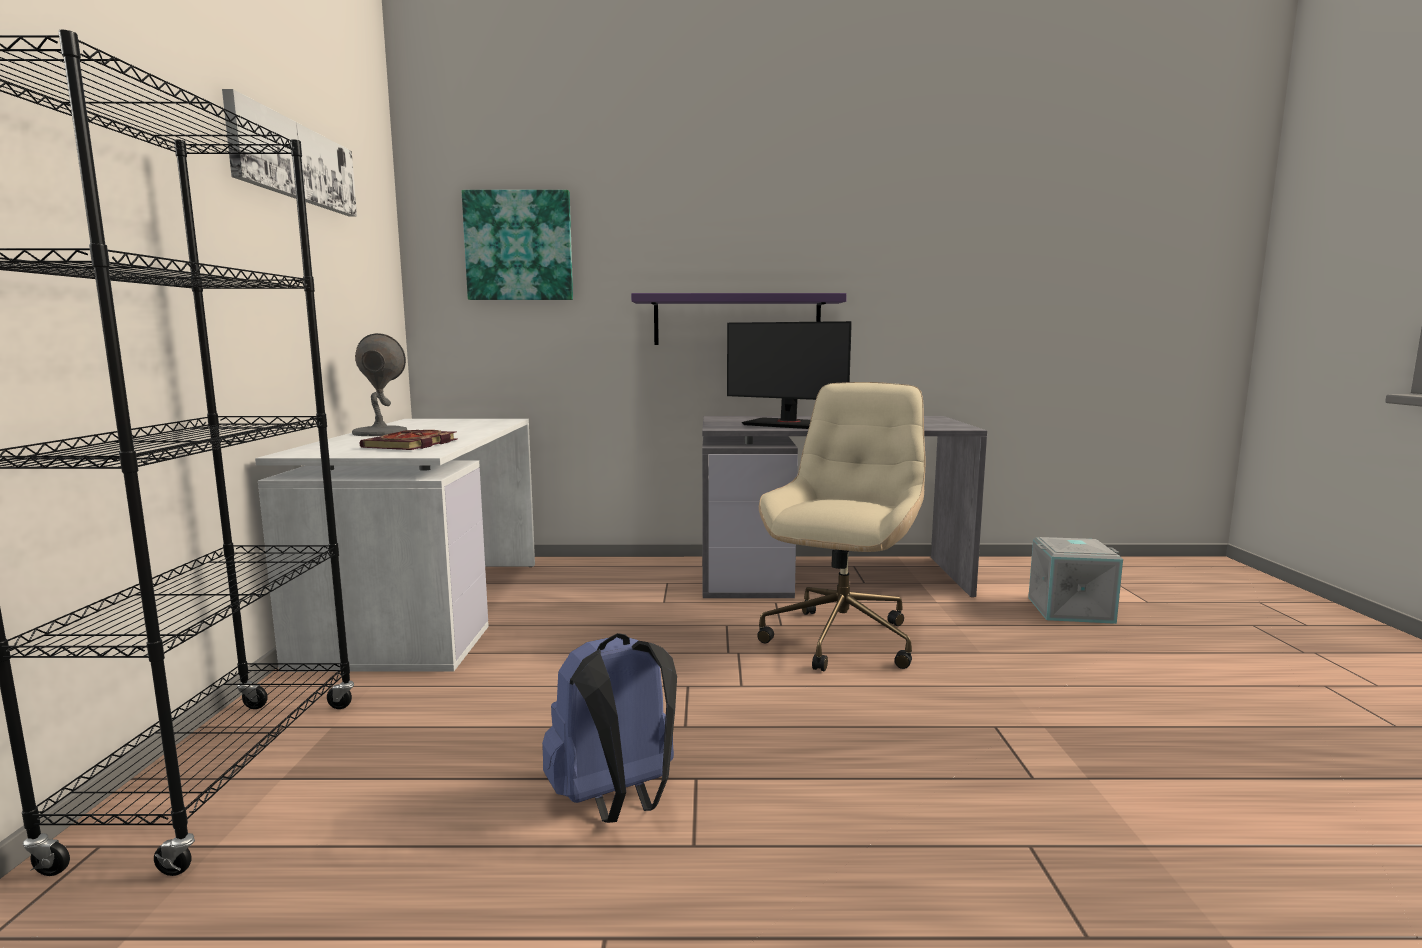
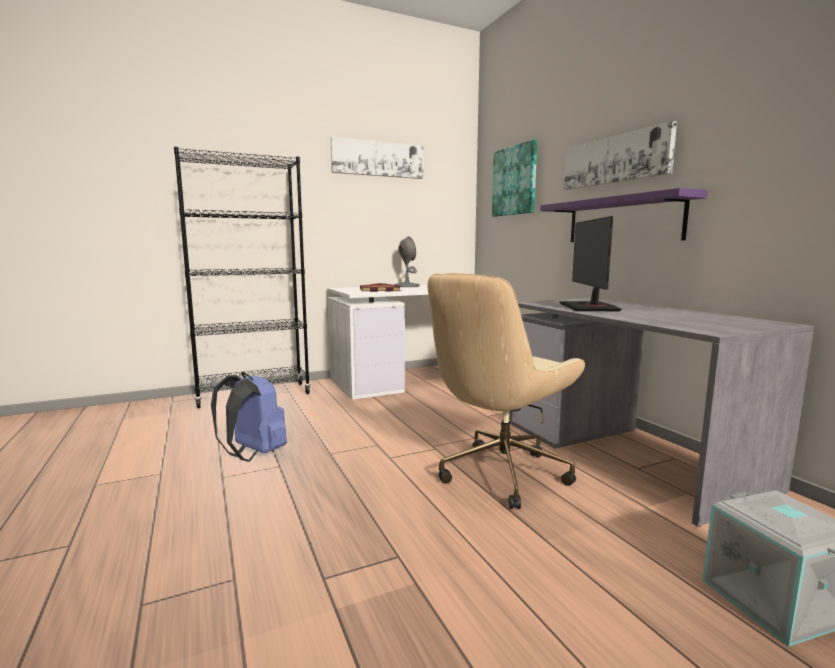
camera: 65 degrees right, 0 degrees up
beige office chair [757,382,925,671] -> beige office chair turned 135 degrees clockwise [428,273,585,509]
none -> picture [564,121,677,190]

